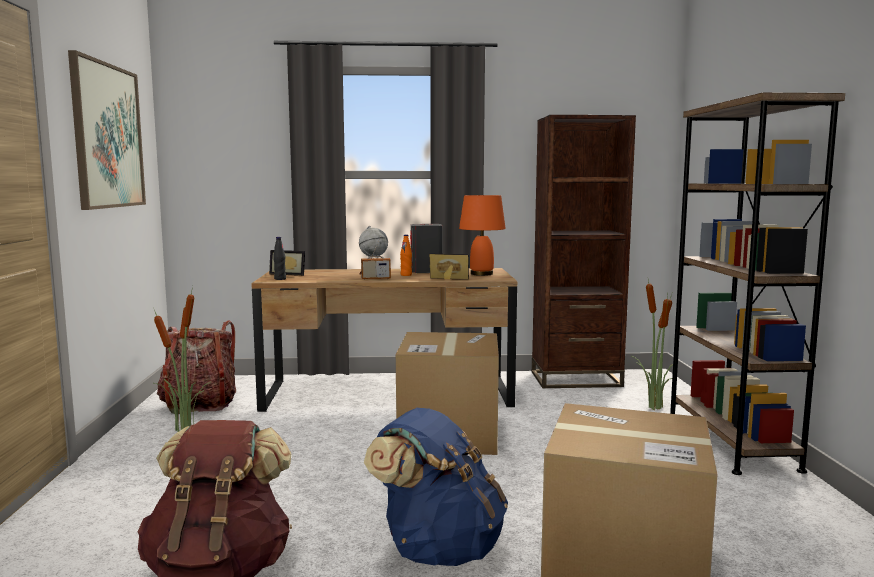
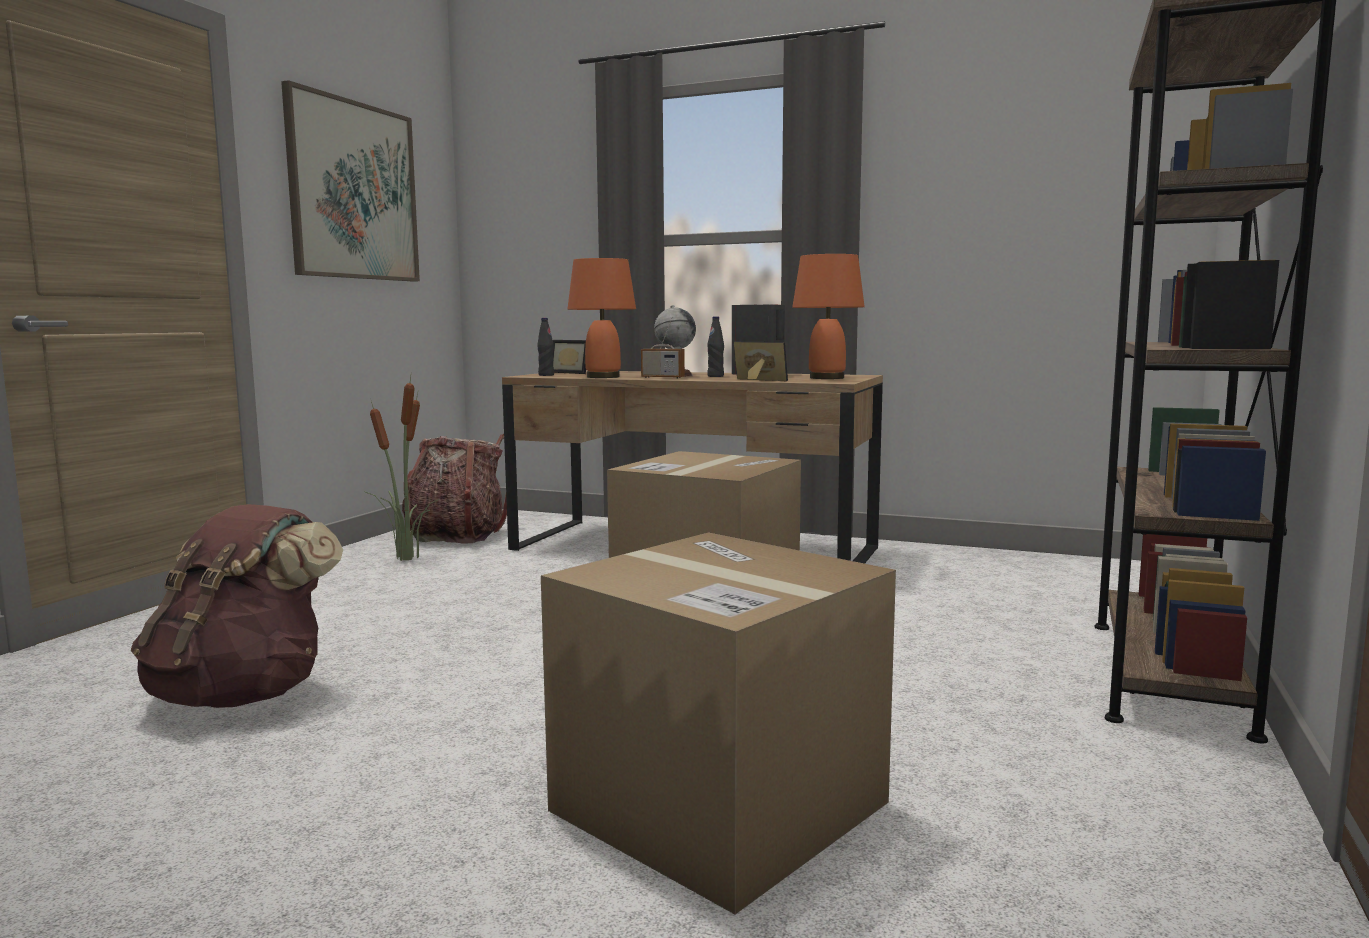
camera: 25 degrees right, 0 degrees up
blue backpack [364,408,508,566] -> none
orange bottle [400,234,412,276] -> black bottle [707,316,724,377]
brown bookcase [532,115,636,388] -> none
potted plant [632,280,673,410] -> none
none -> orange table lamp [567,258,636,378]

